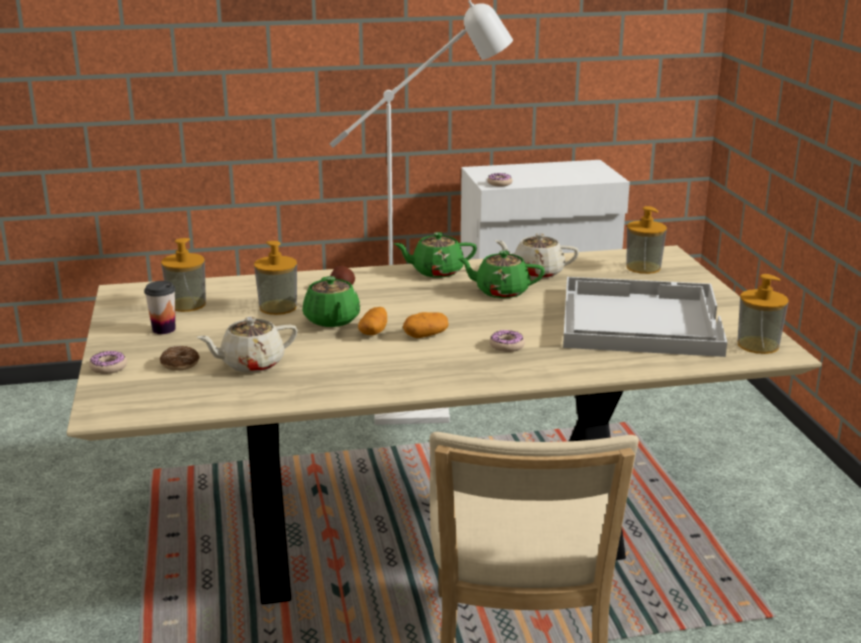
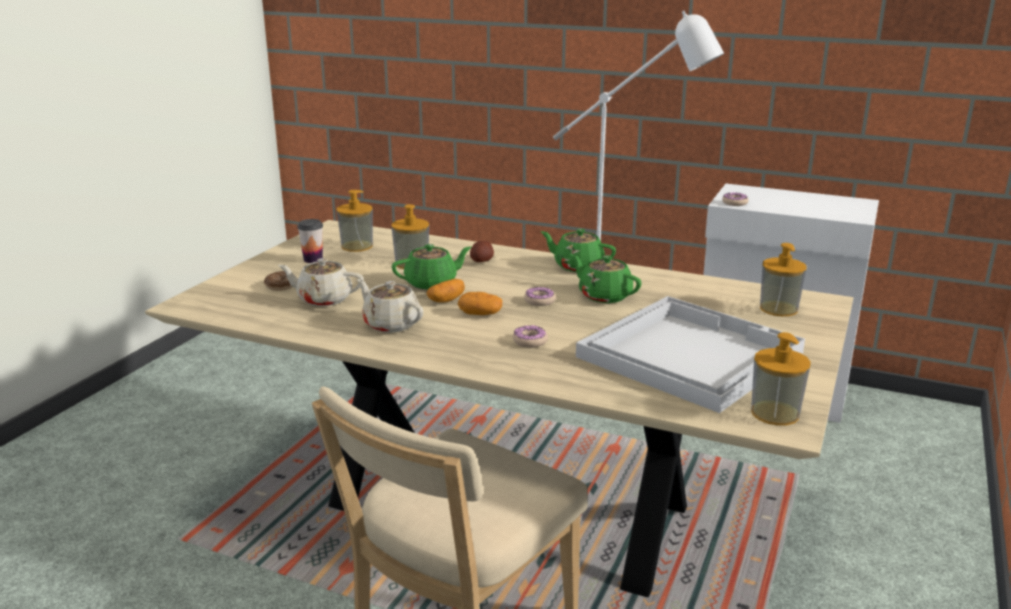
camera: 35 degrees right, 0 degrees up
donut [89,351,127,374] -> donut moved to [524,287,556,306]
green teapot [302,276,360,327] -> green teapot turned 135 degrees counterclockwise [392,244,471,290]
beige teapot [495,233,579,278] -> beige teapot moved to [357,279,423,333]

